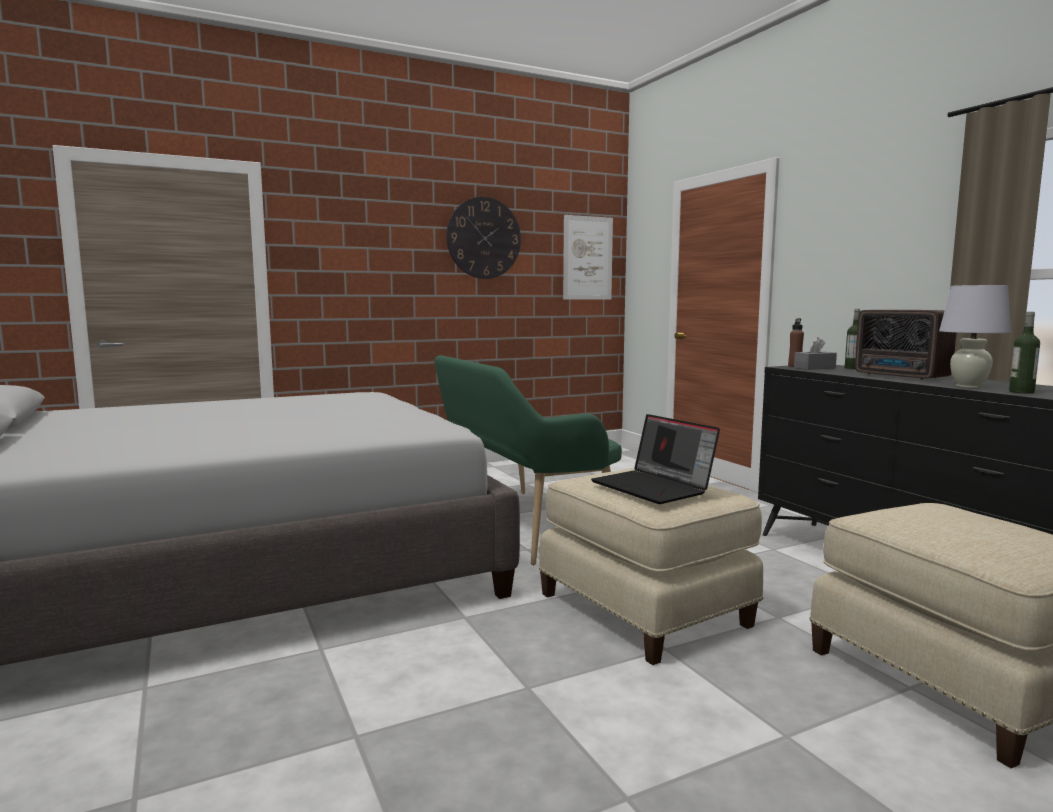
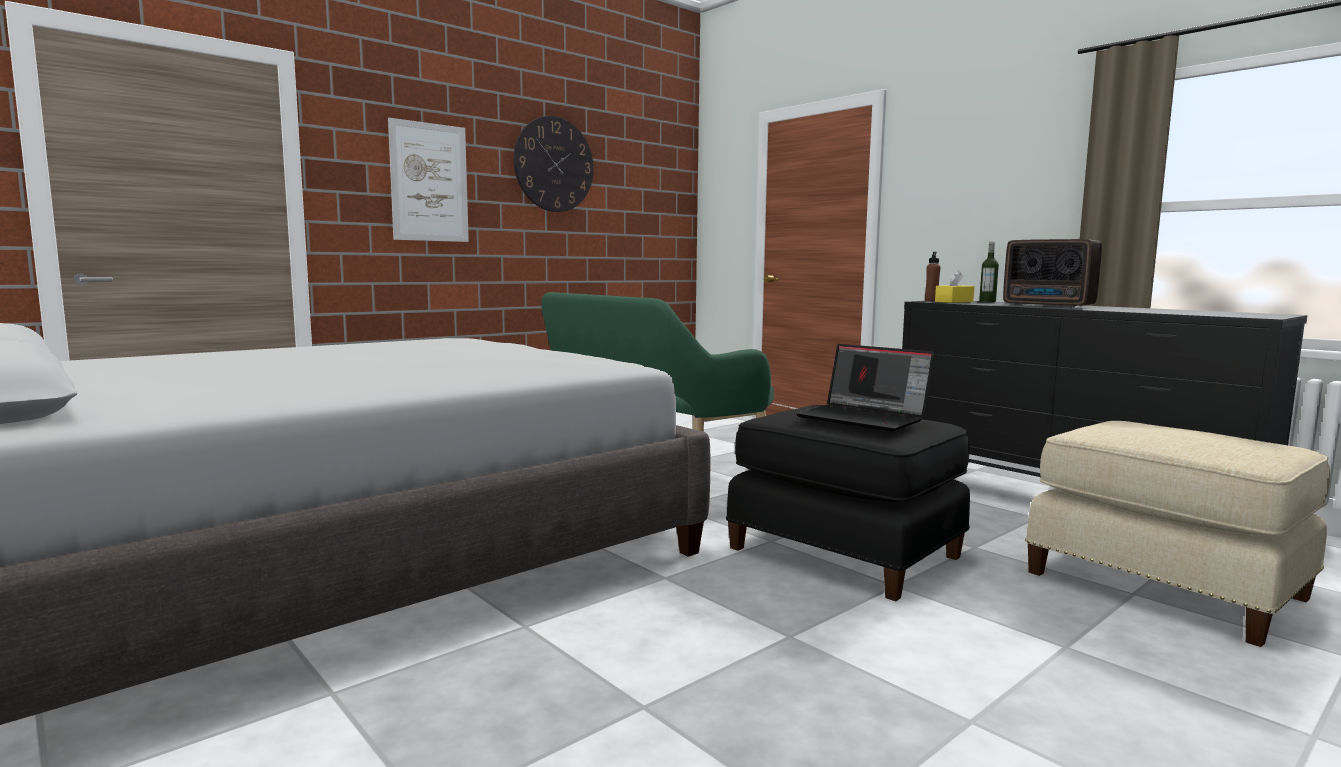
camera: 15 degrees left, 0 degrees up
beige ottoman [539,468,763,665] -> black ottoman [726,405,970,601]
picture [563,215,613,300] -> picture moved to [388,118,469,242]
grey tissue box [794,337,837,370] -> yellow tissue box [935,270,974,303]
white table lamp [939,285,1011,388] -> none
bottle [1009,312,1040,394] -> none

